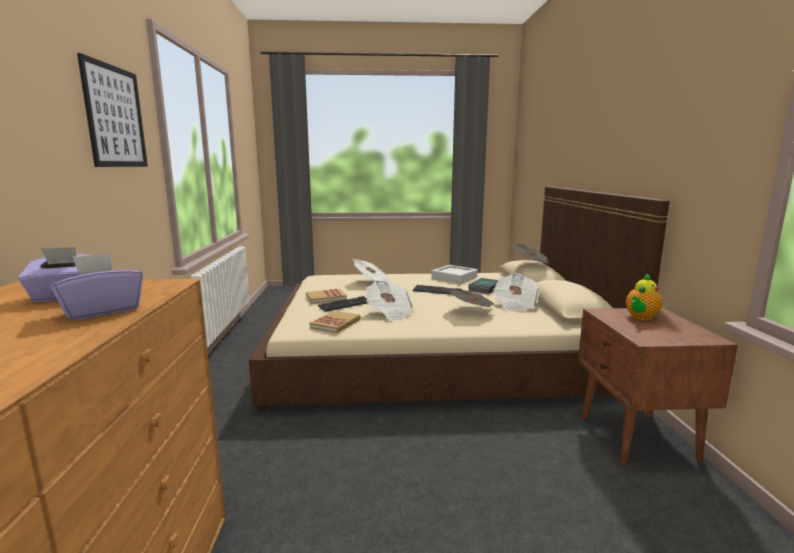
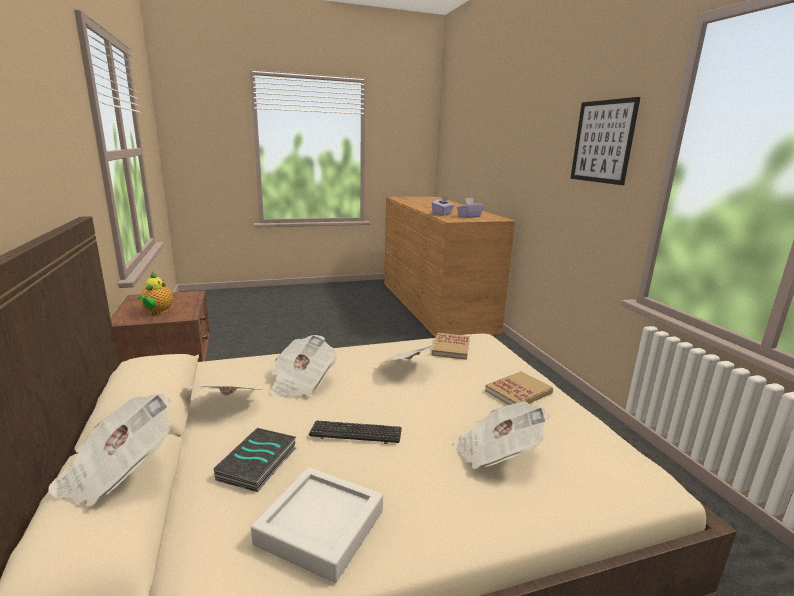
camera: 165 degrees right, 5 degrees up
keyboard [318,296,367,312] -> none
teapot [626,273,662,320] -> teapot turned 150 degrees clockwise [138,272,173,315]

